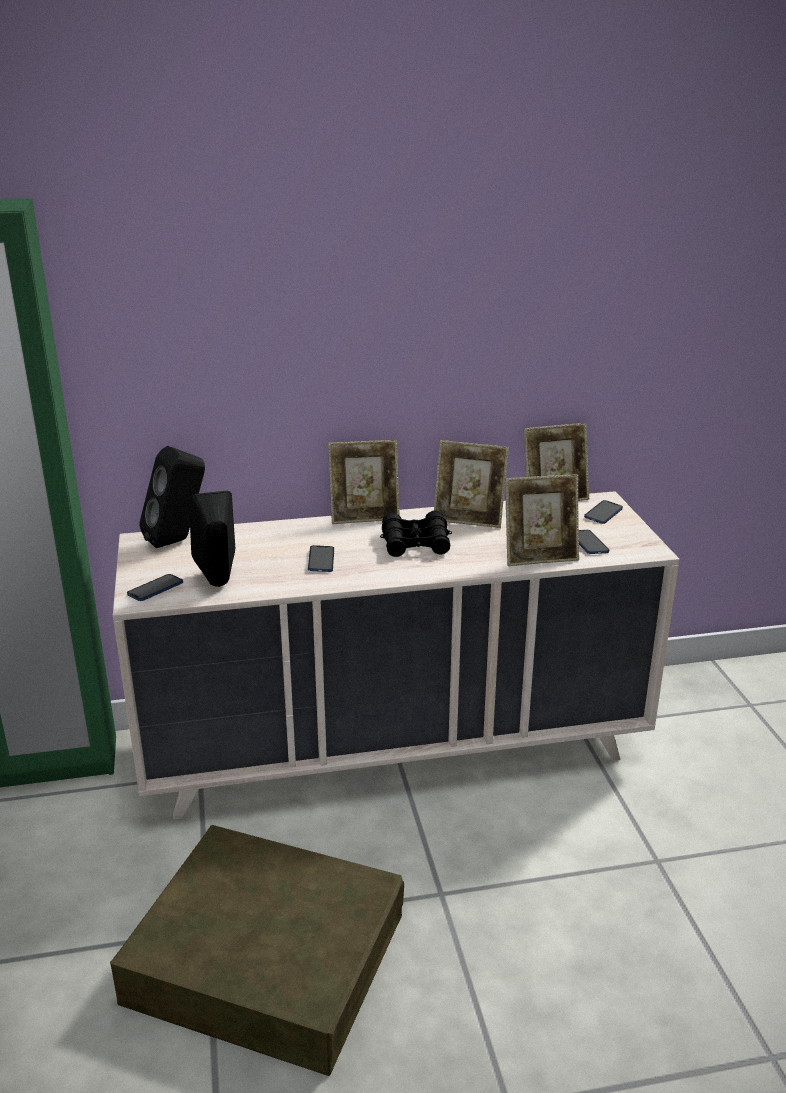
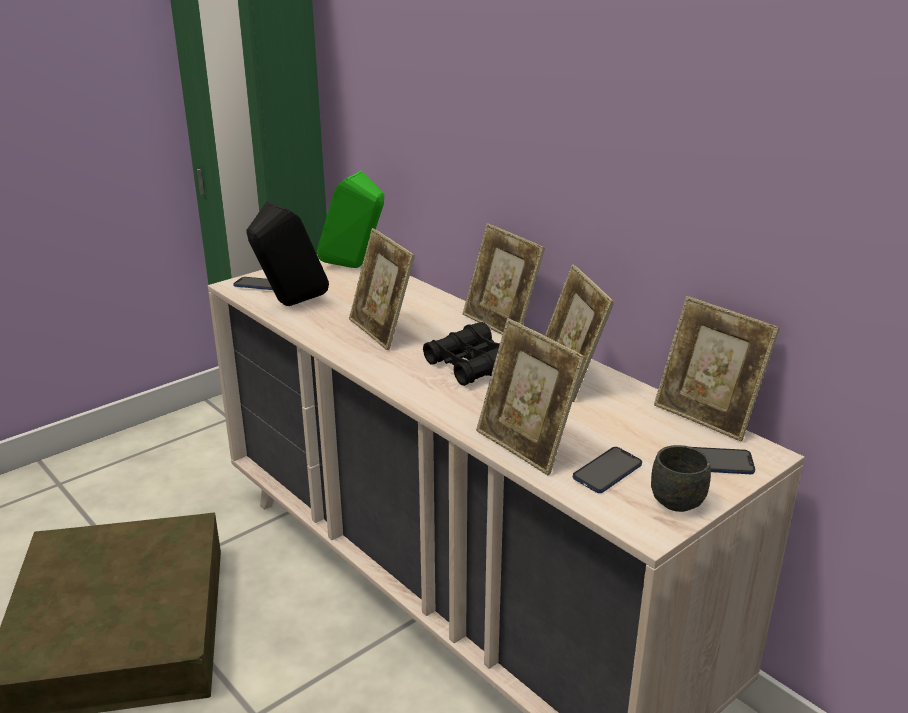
camera: 60 degrees right, 0 degrees up
black speaker [139,446,205,548] -> green speaker [317,170,384,268]
phone [308,545,334,572] -> picture frame [349,228,415,350]
none -> grey mug [651,445,711,512]

